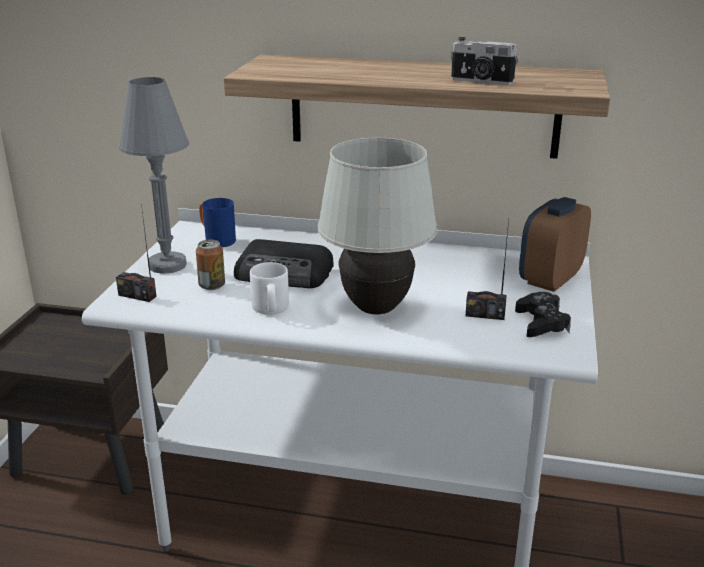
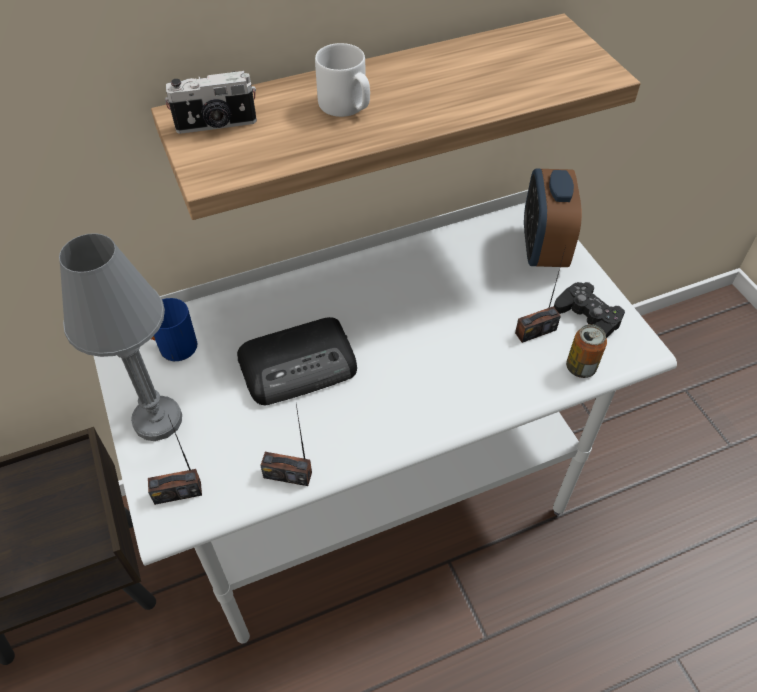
camera: 35 degrees left, 25 degrees up
can [196,240,225,290] -> can moved to [566,324,607,378]
white mug [250,262,289,315] -> white mug moved to [315,43,370,117]
white table lamp [317,138,437,314] -> none
camera [451,37,519,85] -> camera moved to [165,71,257,134]
none -> radio [260,405,312,486]

